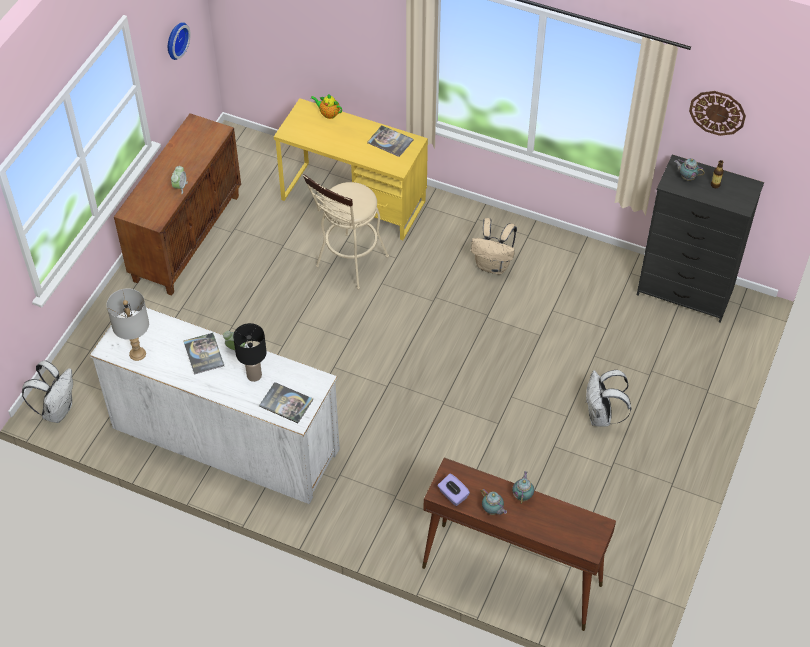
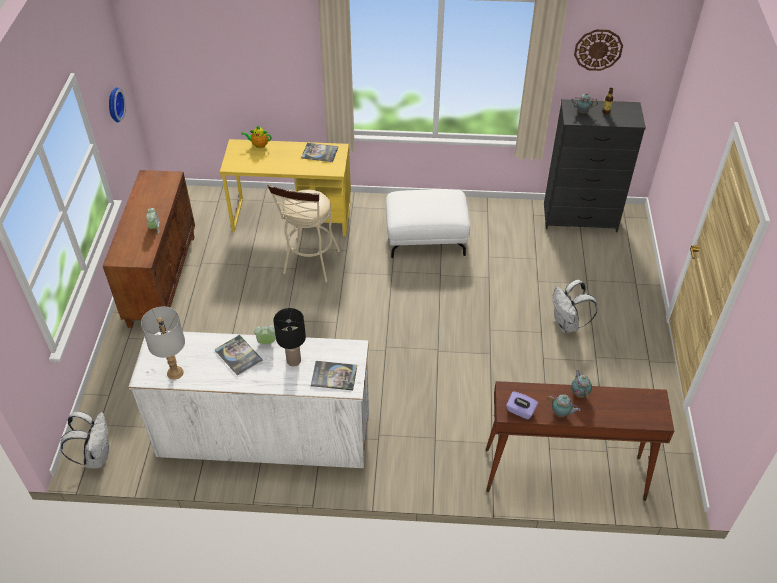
camera: 20 degrees left, 5 degrees down
beige backpack [471,218,517,274] -> white ottoman [386,189,470,258]

